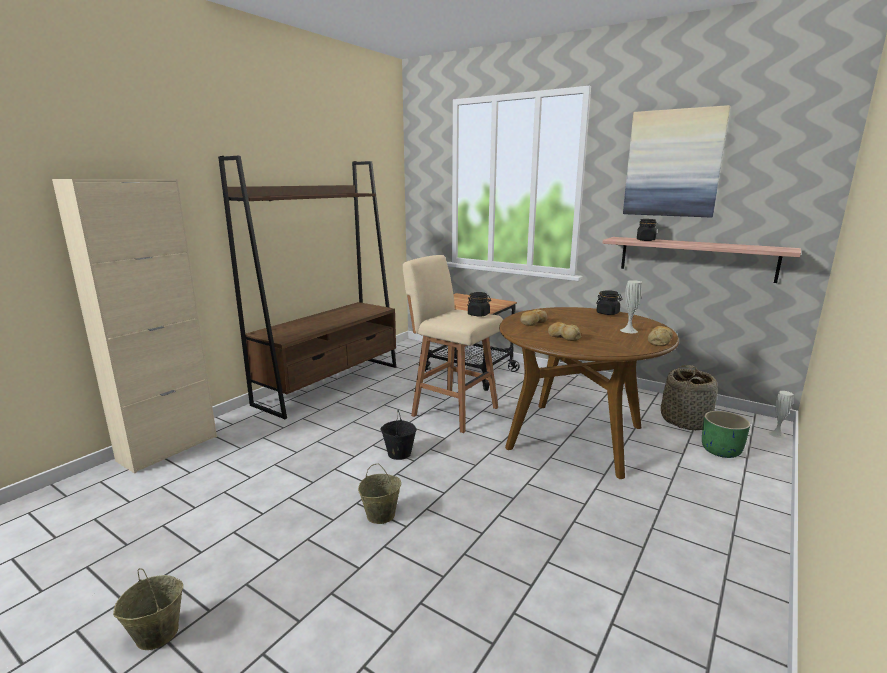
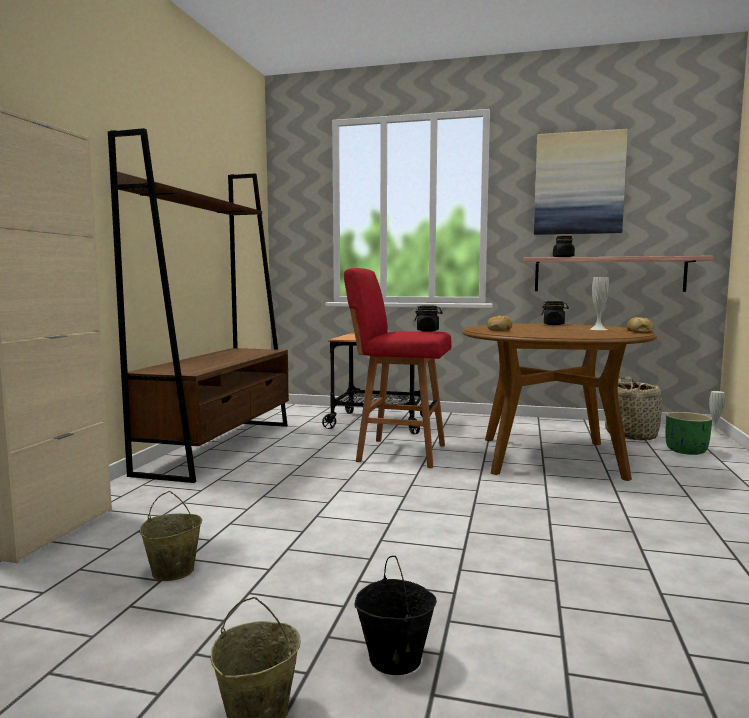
camera: 20 degrees left, 10 degrees down
beige bucket [358,463,401,524] -> beige bucket moved to [140,491,202,581]
black bucket [381,410,417,460] -> black bucket moved to [354,556,437,675]
beige stool [403,255,503,433] -> red stool [344,268,451,468]
bread [548,322,582,341] -> none

